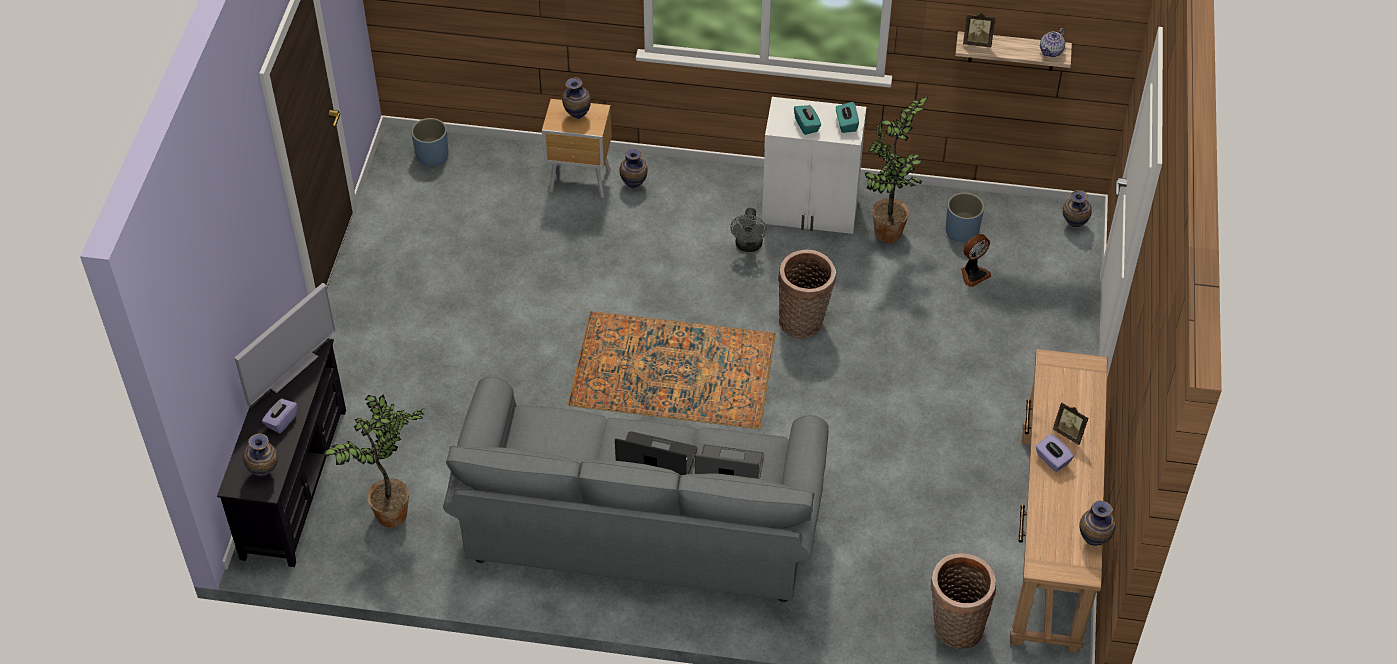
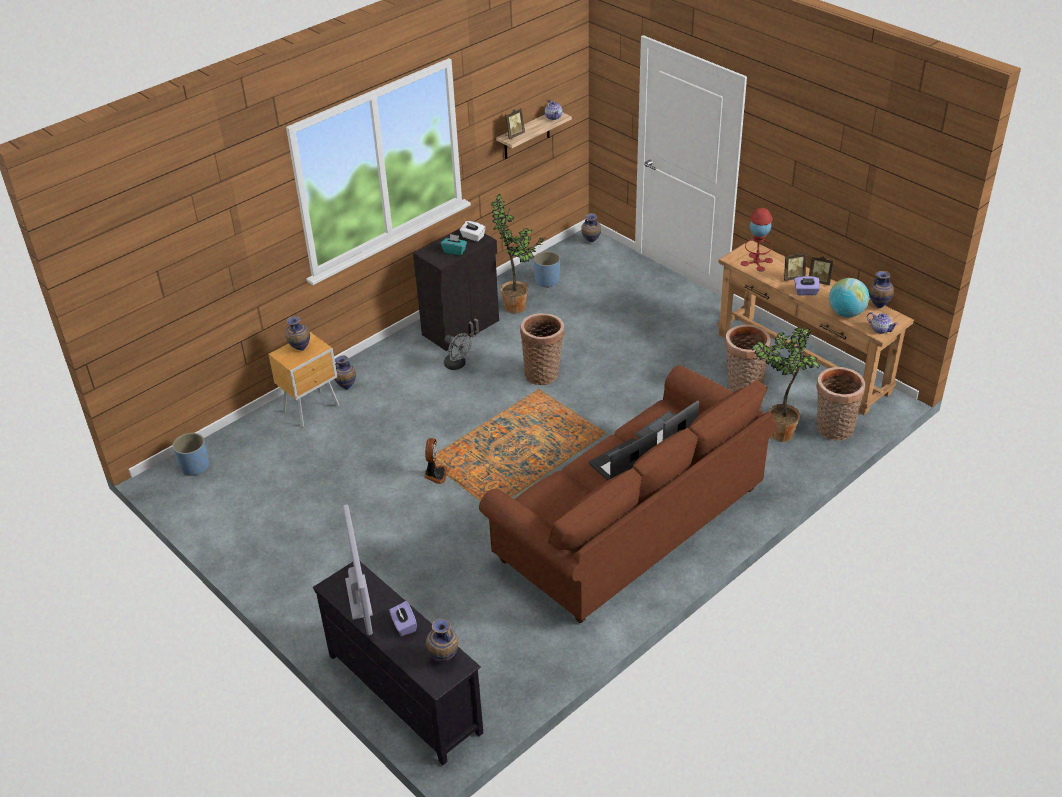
camera: 50 degrees left, 10 degrees down
potted plant [323,394,424,528] -> potted plant moved to [750,327,820,442]
grey sofa [443,376,829,602] -> brown sofa [479,365,777,623]
white cabinet [762,97,866,234] -> black cabinet [413,229,499,351]
turquoise tissue box [836,102,859,133] -> white tissue box [460,221,486,242]
fan [961,234,991,287] -> fan moved to [424,438,447,484]
none -> basket [725,325,771,392]
none -> red table lamp [741,208,773,272]
none -> picture frame [809,256,834,285]
none -> globe [829,278,869,317]
none -> teapot [867,312,898,334]

